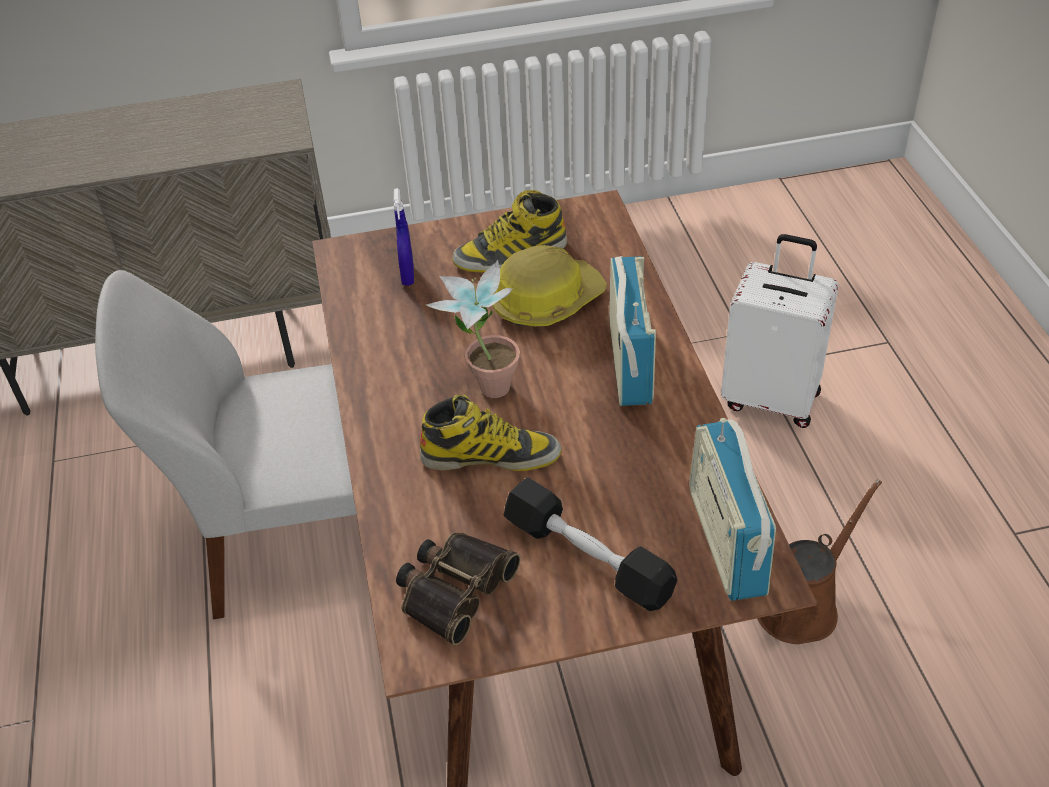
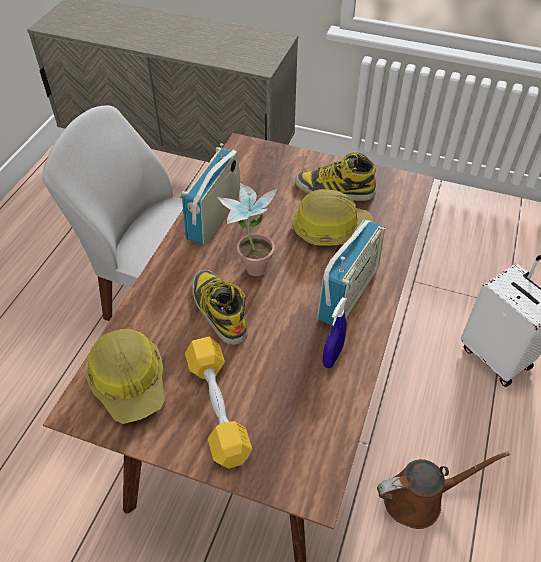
camera: 30 degrees right, 5 degrees up
blue spray bottle [394,188,414,286] -> blue spray bottle moved to [322,297,347,368]
binoculars [396,532,521,645] -> hard hat [85,329,165,424]
boot [420,394,562,471] -> boot turned 150 degrees counterclockwise [192,270,248,345]
black dumbbell [504,477,677,611] -> yellow dumbbell [185,337,252,469]
radio [689,418,776,601] -> radio moved to [182,143,241,245]

